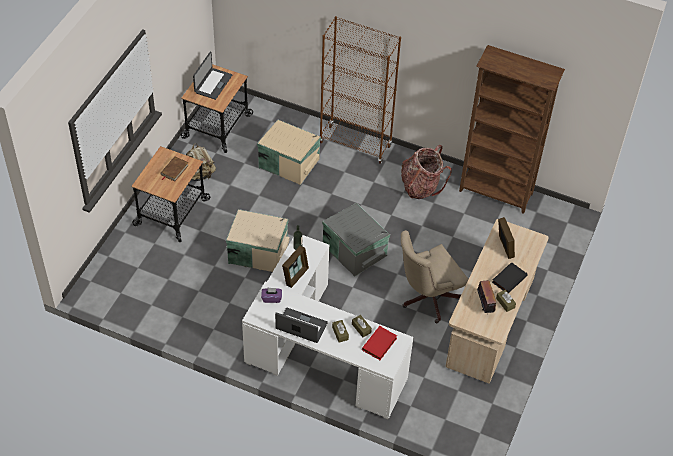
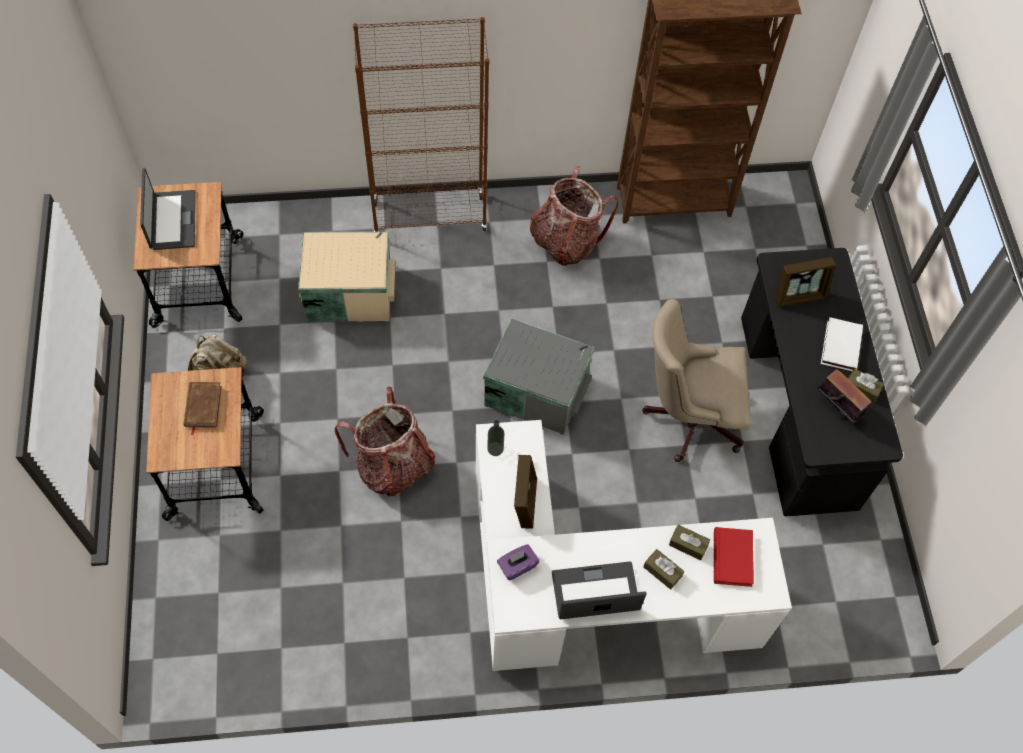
camera: 30 degrees left, 10 degrees up
beige storage box [226,209,289,272] -> backpack [335,387,435,496]
beige office chair [401,230,468,324] -> beige office chair turned 60 degrees clockwise [642,299,751,462]
beige desk [446,219,549,384] -> black desk [741,248,903,516]
black book [492,262,528,293] -> white book [821,317,863,371]
picture frame [498,217,515,259] -> picture frame turned 120 degrees clockwise [775,257,836,307]

